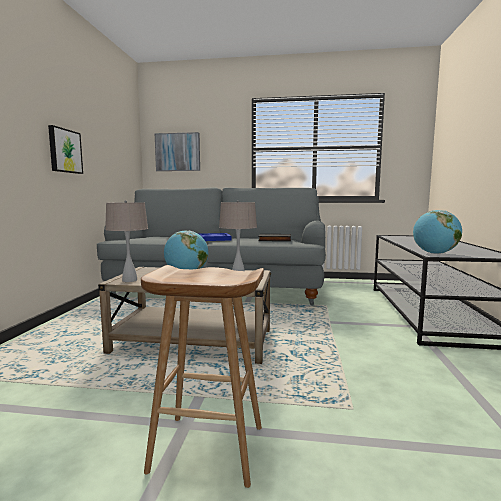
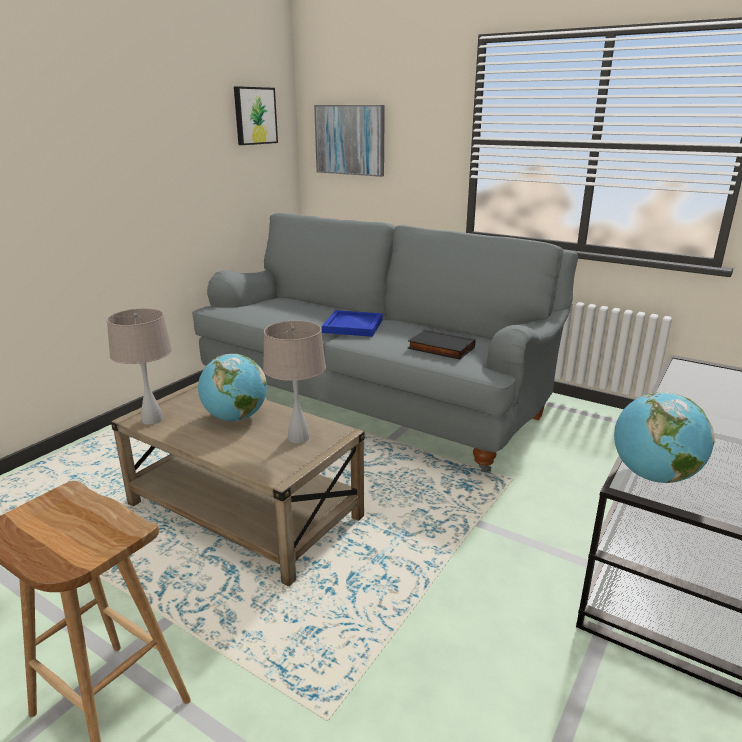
camera: 25 degrees right, 15 degrees up
picture [48,125,83,174] -> picture moved to [234,86,278,145]

